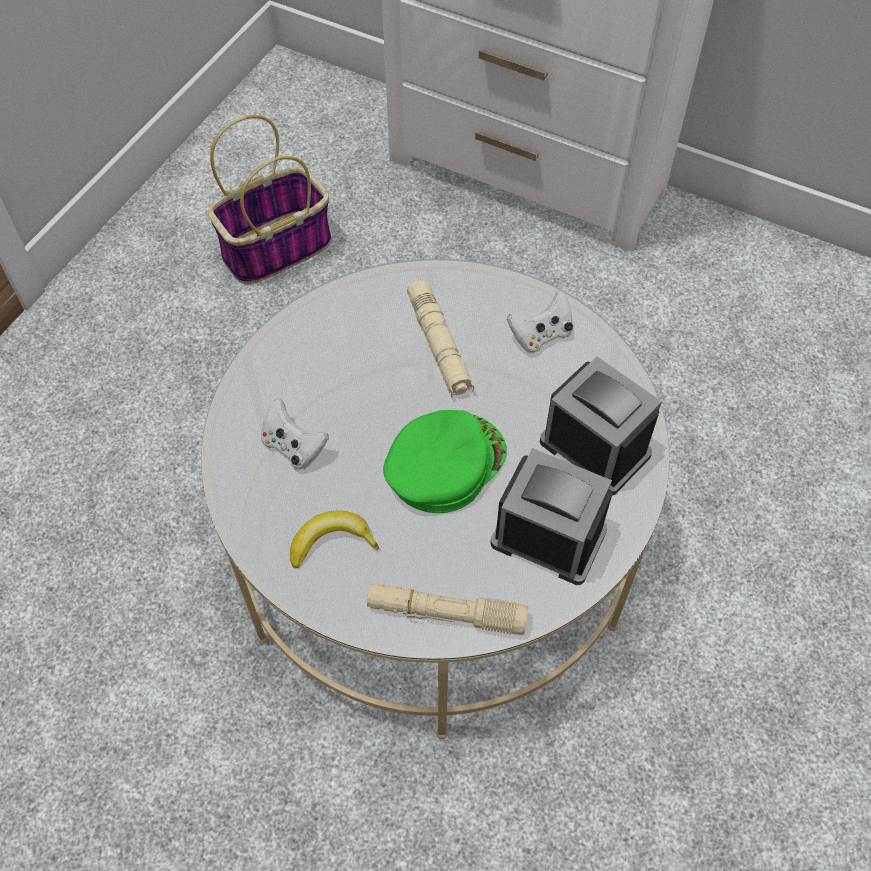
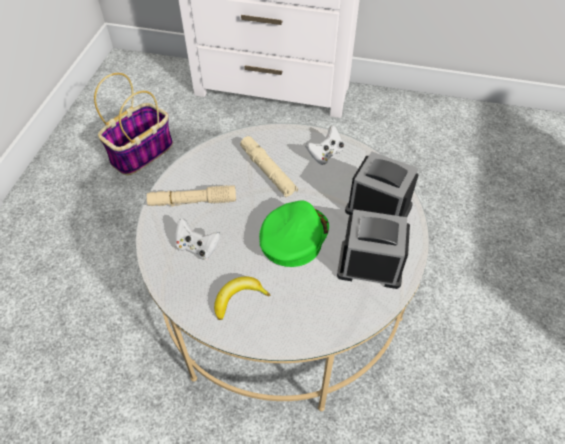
camera: 15 degrees left, 5 degrees down
beige flashlight [367,583,528,635] -> beige flashlight moved to [147,185,236,207]

